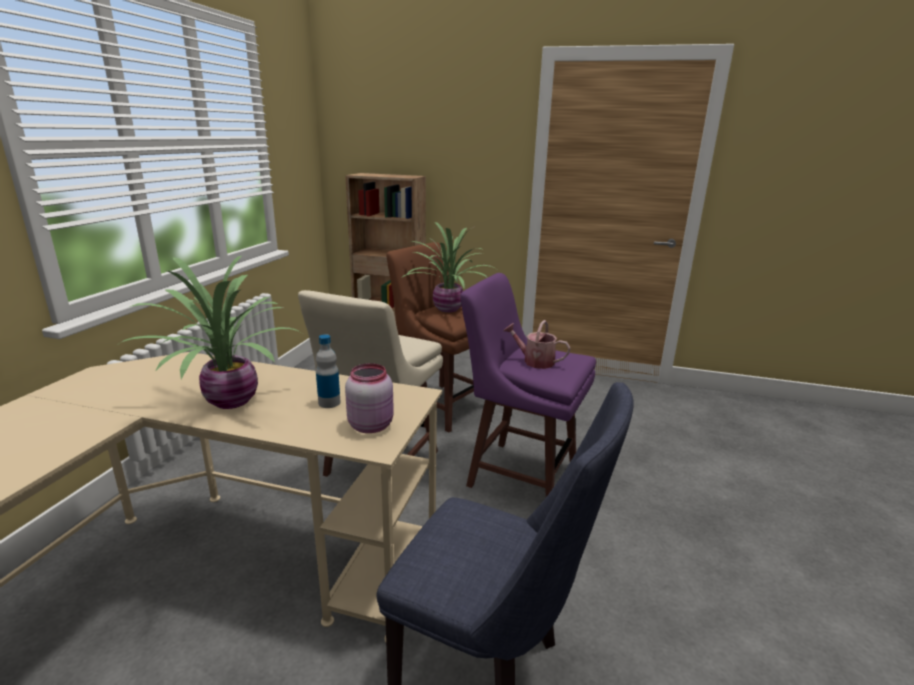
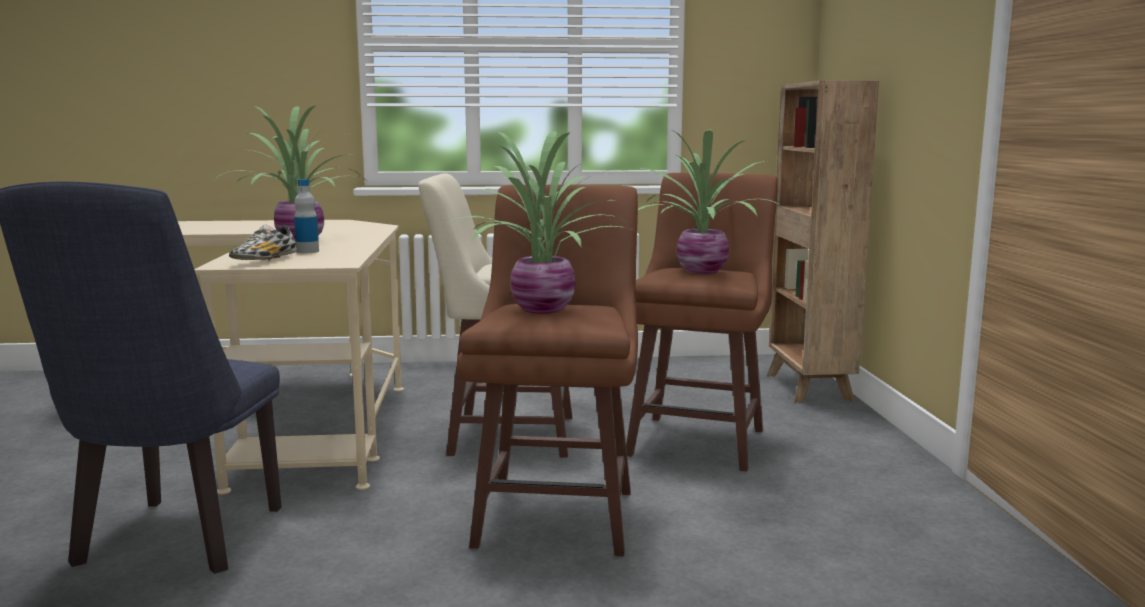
camera: 70 degrees right, 10 degrees down
pink jar [345,363,394,433] -> shoe [229,225,297,261]
purple stool [460,273,596,497] -> brown stool [457,185,638,557]
watering can [503,320,570,369] -> potted plant [443,131,636,314]

